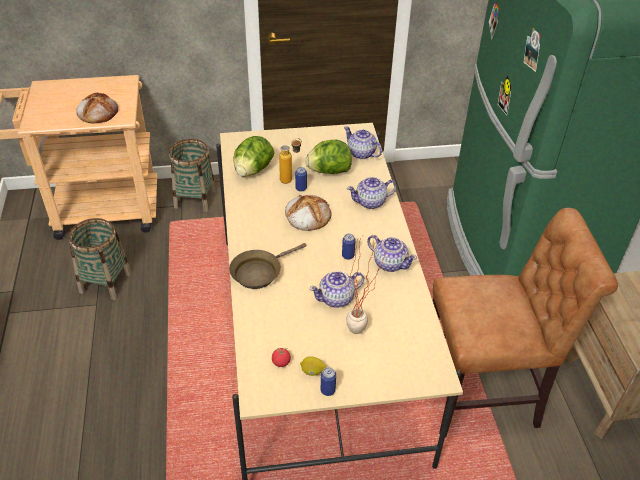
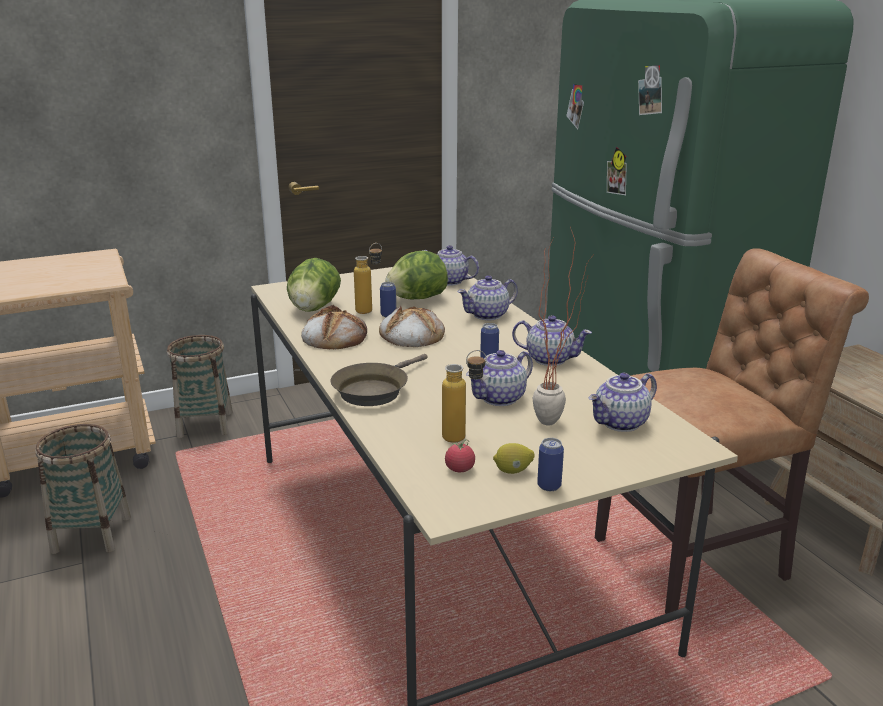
camera: 15 degrees left, 20 degrees down
bread [76,92,118,123] -> bread moved to [301,305,367,350]
none -> bottle [442,350,487,443]
none -> teapot [588,373,657,432]

